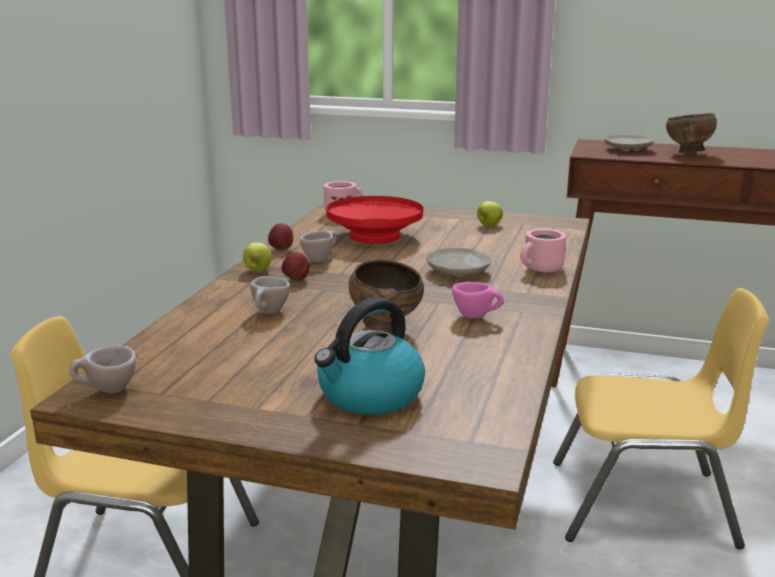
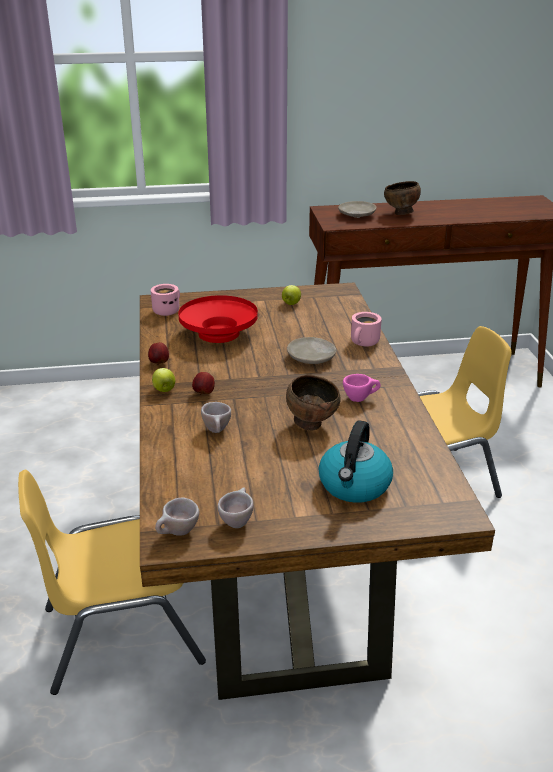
camera: 25 degrees left, 10 degrees up
beige cup [300,231,336,262] -> beige cup moved to [218,487,254,528]

